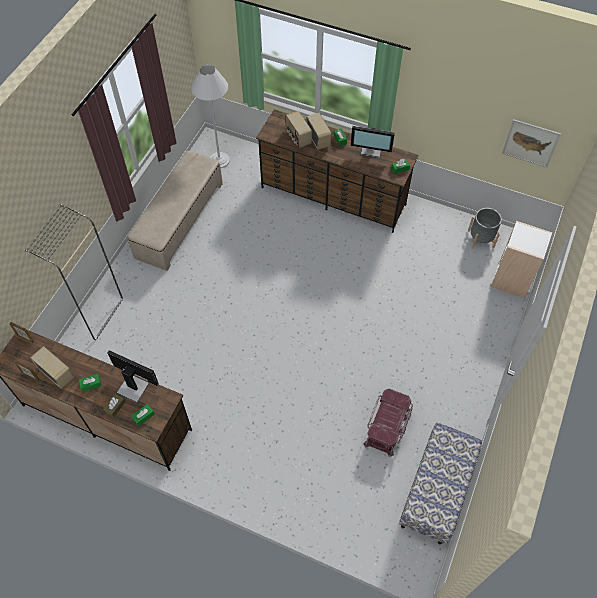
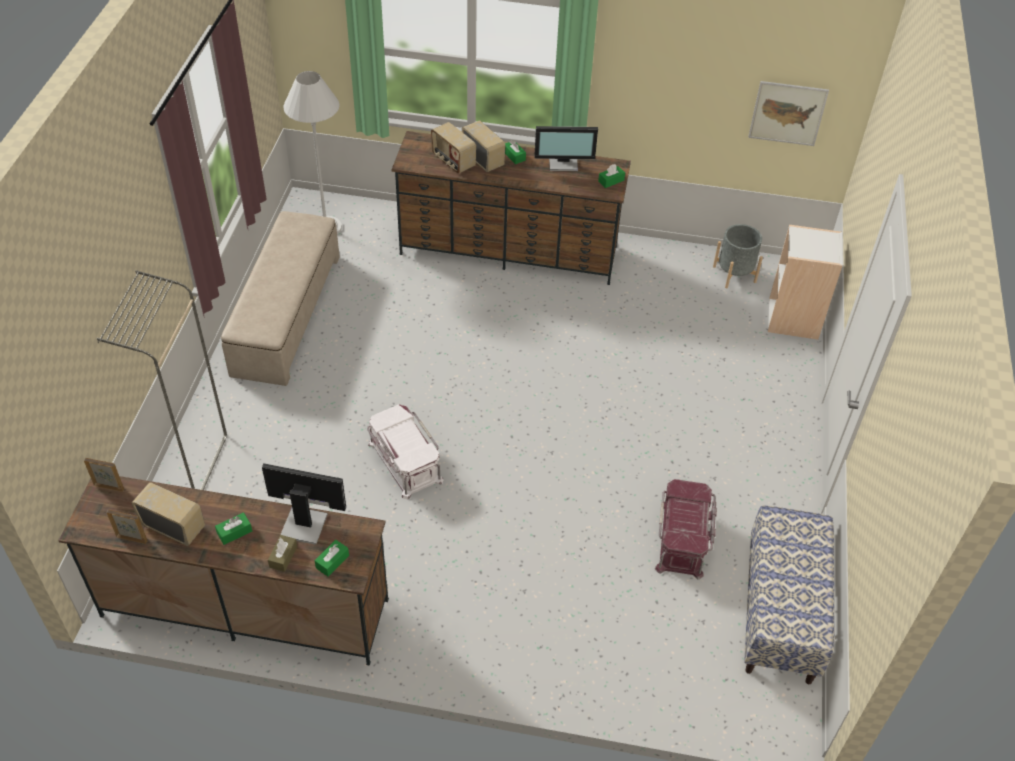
camera: 15 degrees left, 10 degrees down
none -> white storage box [367,404,443,499]

